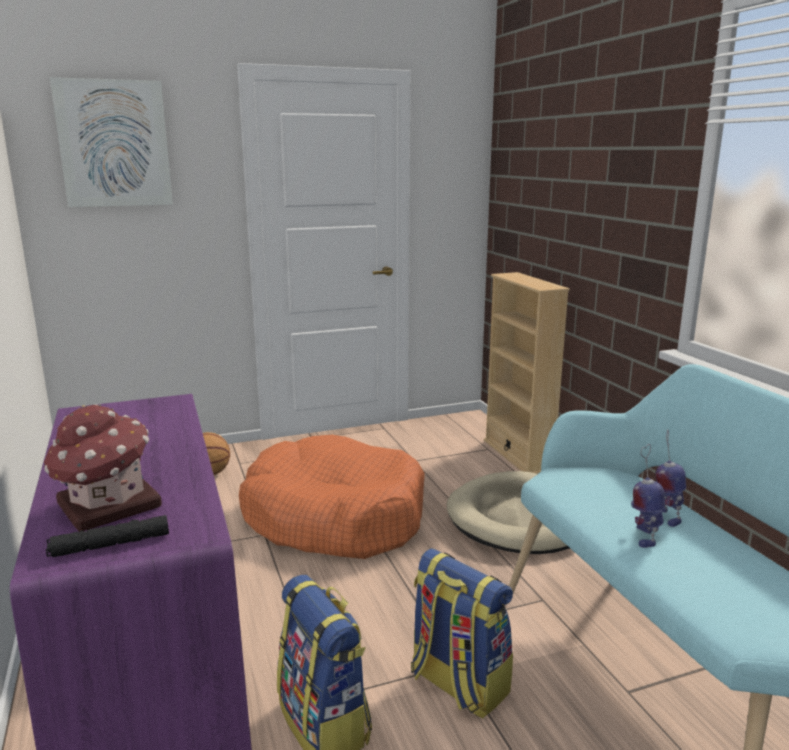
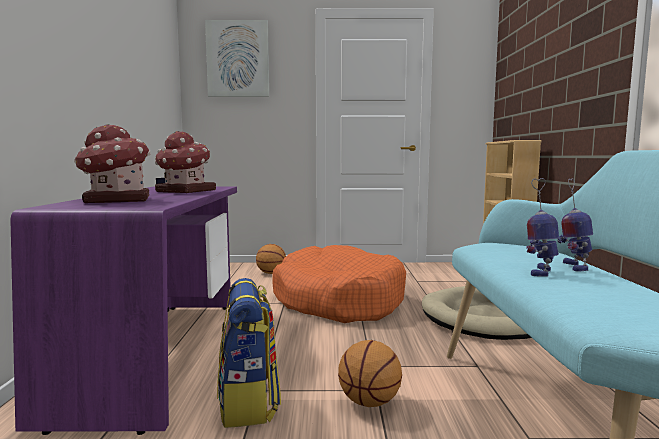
camera: 20 degrees right, 10 degrees down
black flashlight [46,515,169,557] -> none
backpack [411,548,513,718] -> basketball [338,340,402,407]
none -> toy house [155,131,216,193]

